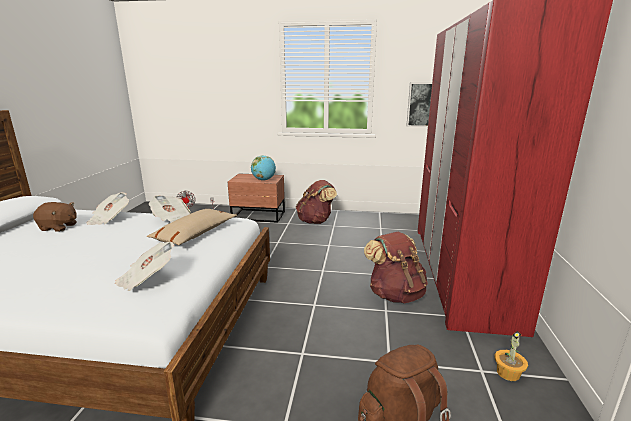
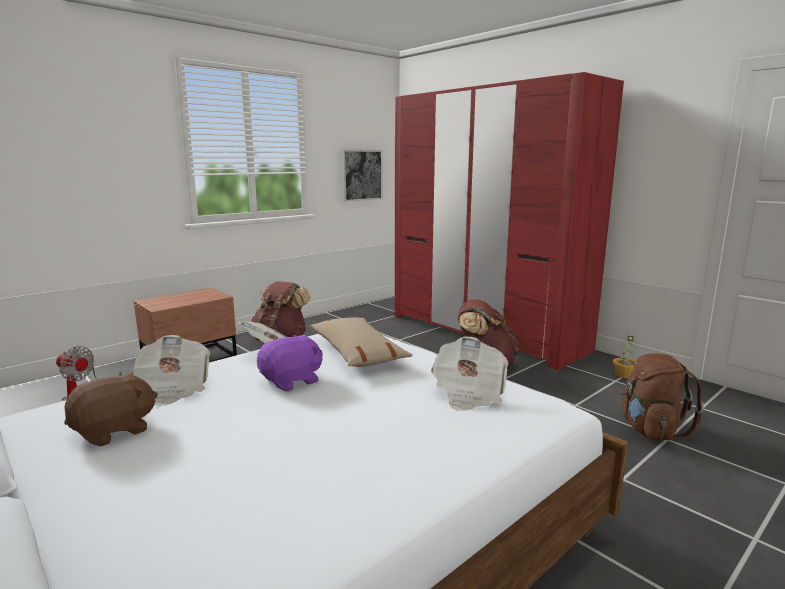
camera: 50 degrees left, 5 degrees down
globe [251,155,276,181] -> none
none -> purple plush toy [257,334,323,392]

